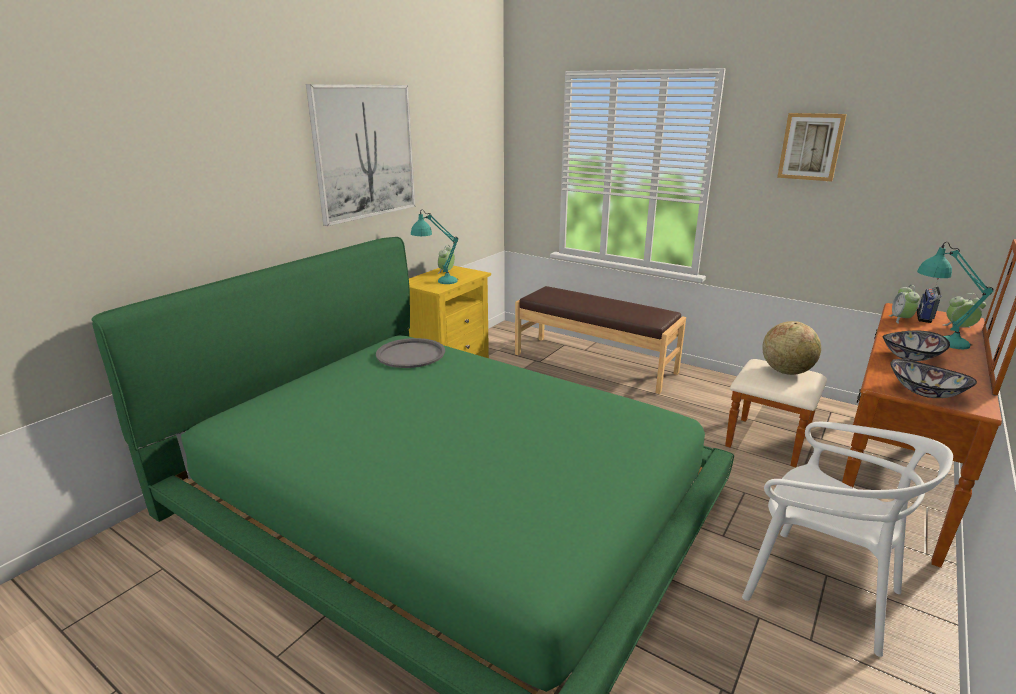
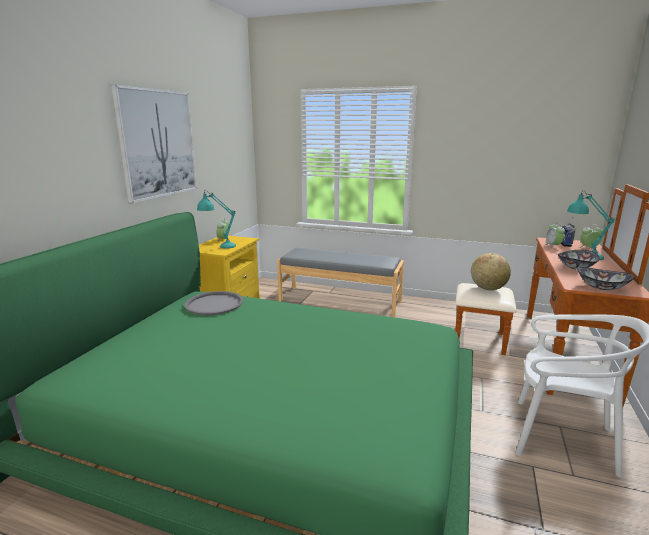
camera: 15 degrees left, 5 degrees down
brown bench [515,286,686,394] -> grey bench [277,248,404,317]
picture [777,113,847,181] -> none

